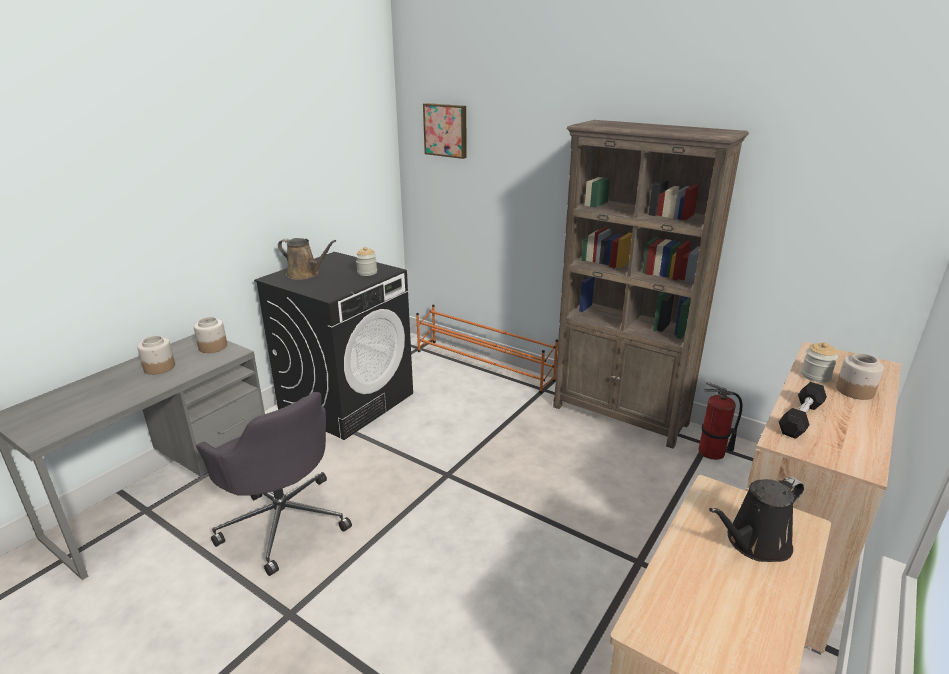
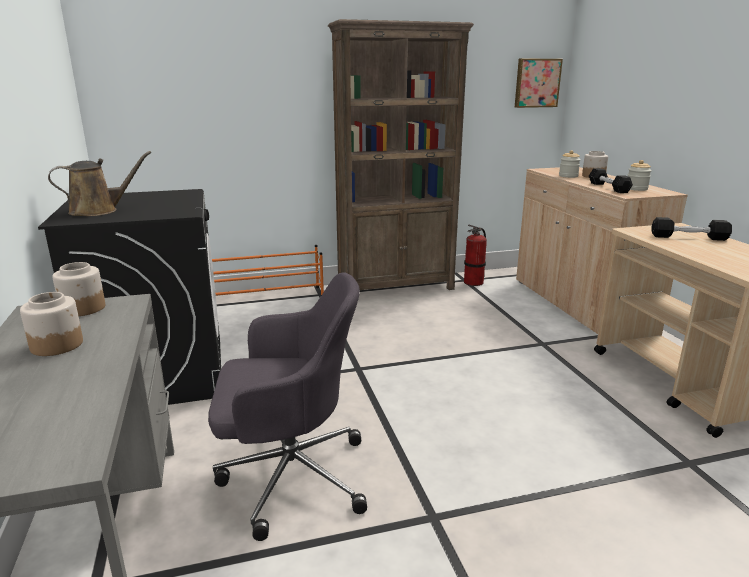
camera: 50 degrees left, 5 degrees down
jar [356,247,377,276] -> jar moved to [628,160,652,191]
picture [423,103,467,159] -> picture moved to [515,59,563,108]
black watering can [709,477,804,562] -> black dumbbell [651,217,732,241]

